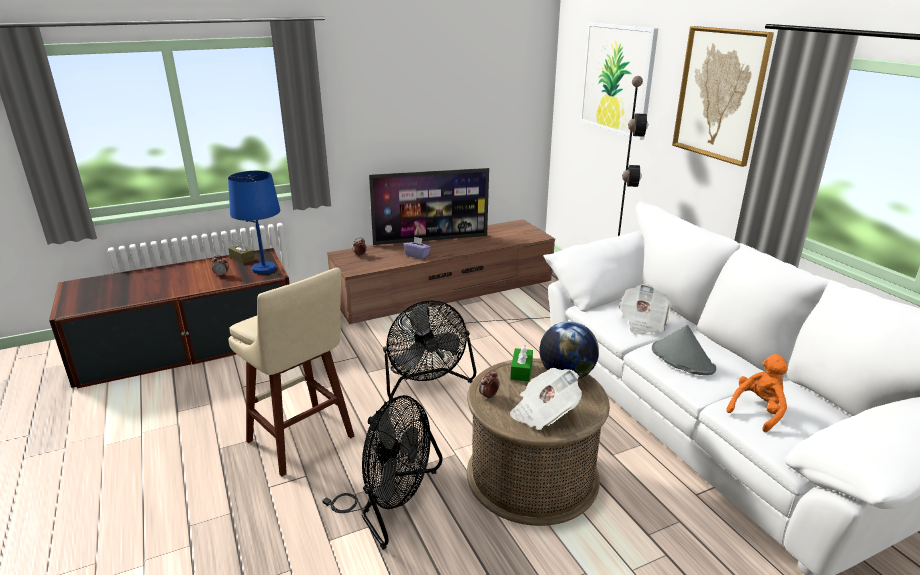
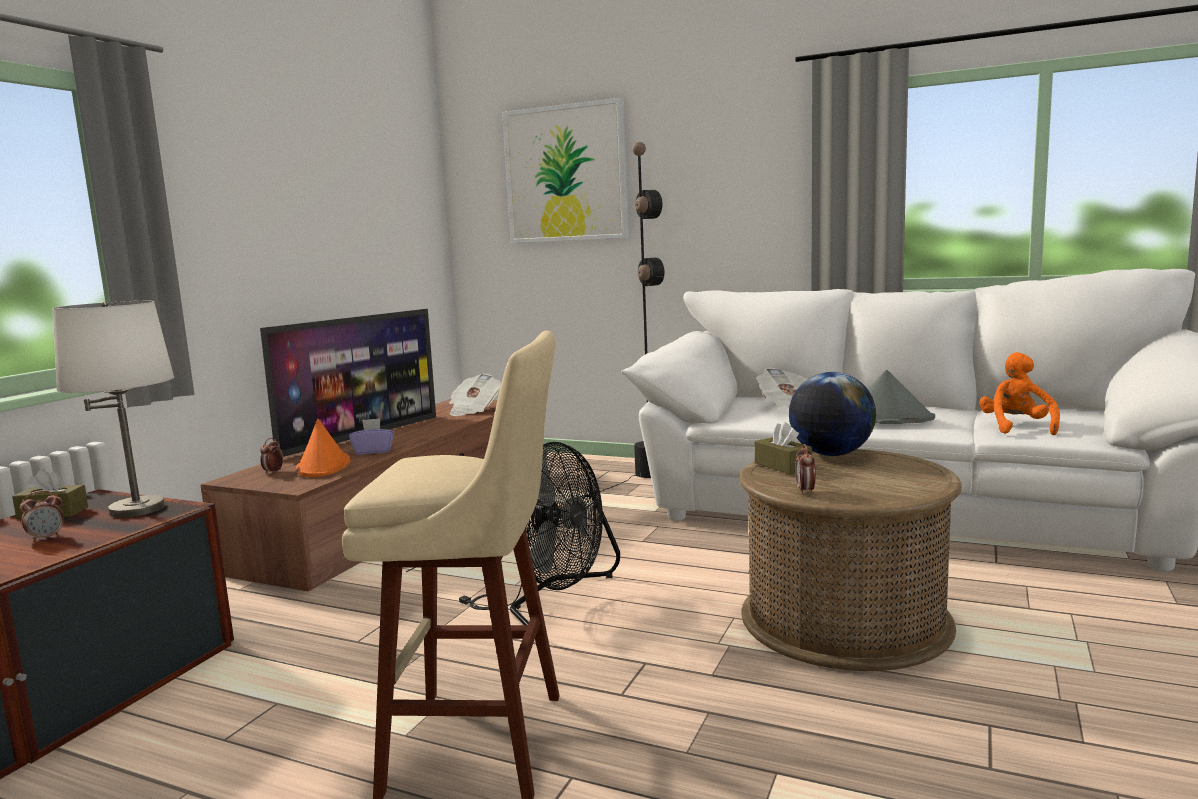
camera: 40 degrees left, 15 degrees down
blue table lamp [228,171,280,274] -> white table lamp [52,301,174,518]
black fan [322,395,443,550] -> none
green tissue box [510,344,533,382] -> brown tissue box [755,421,812,474]
newspaper [510,368,582,430] -> newspaper moved to [449,374,502,416]
picture [672,26,774,167] -> none
none -> orange hat [296,419,350,477]

